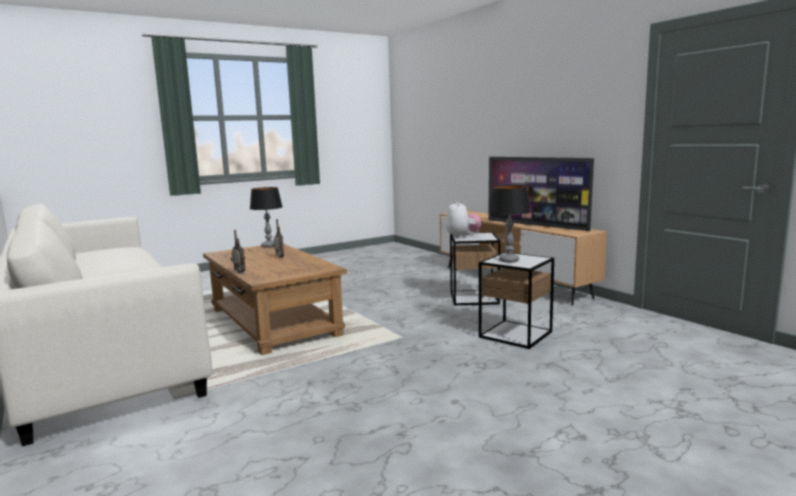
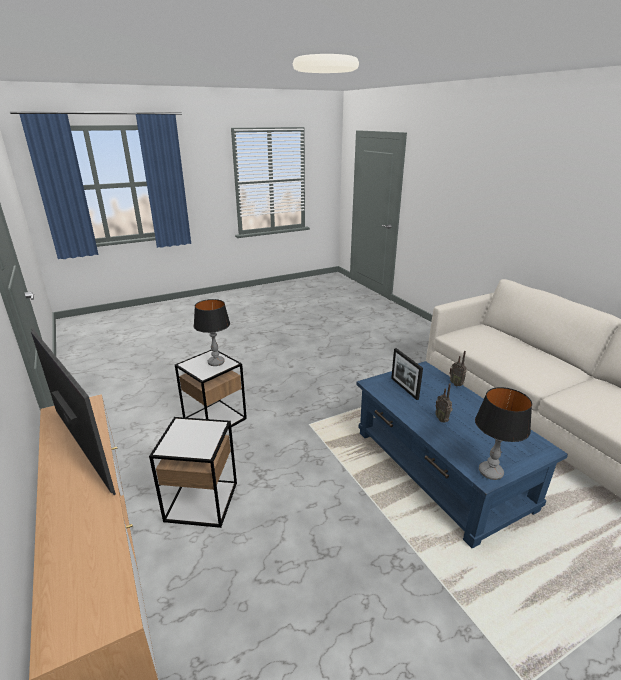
camera: 175 degrees left, 15 degrees up
brown coffee table [203,244,347,355] -> blue coffee table [356,361,568,549]
plush toy [446,201,481,238] -> none
none -> picture frame [391,348,423,400]

